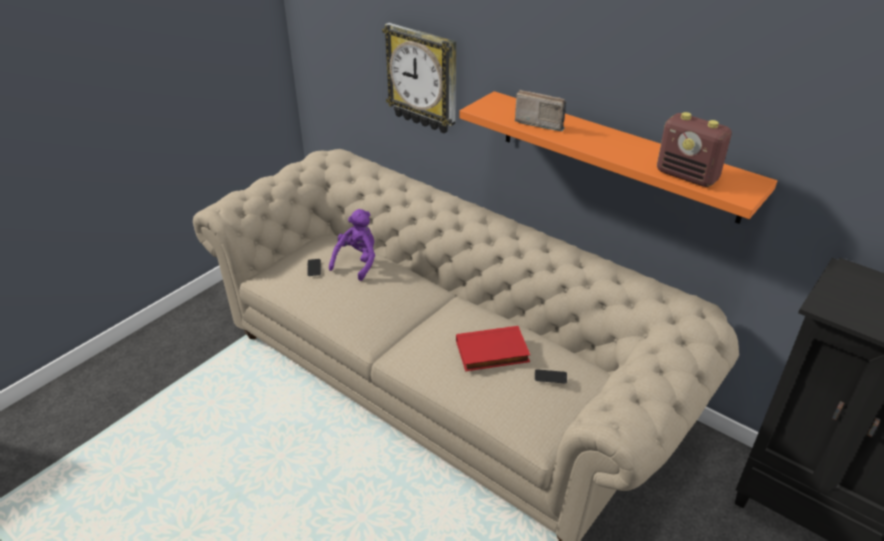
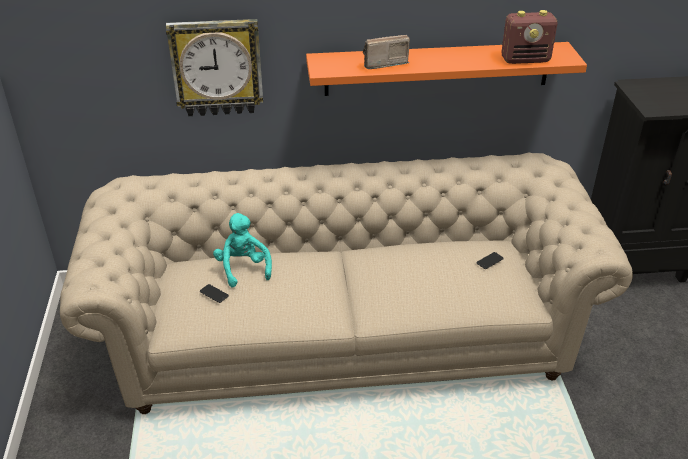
camera: 45 degrees left, 0 degrees up
purple plush toy [329,209,375,281] -> turquoise plush toy [213,213,272,288]
red book [456,326,530,371] -> none

